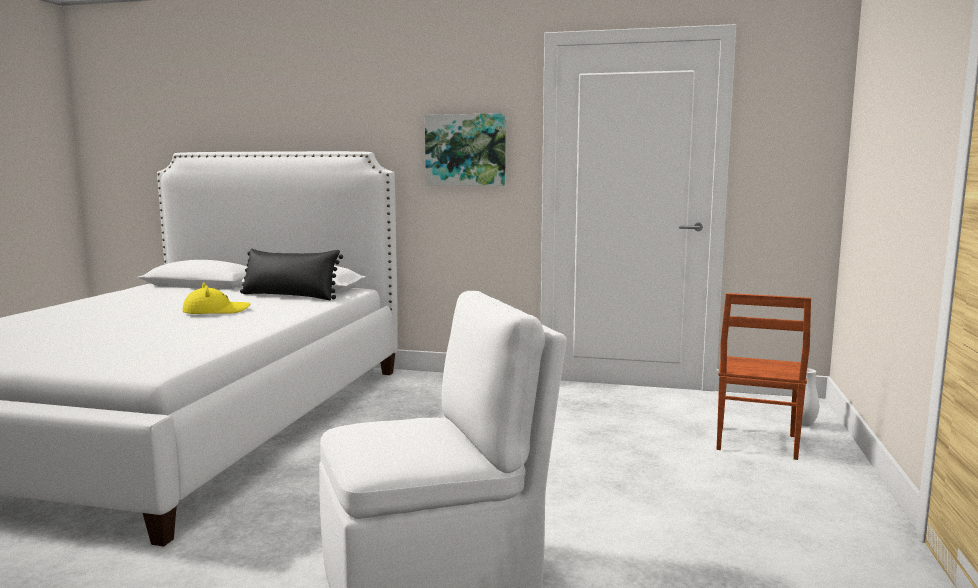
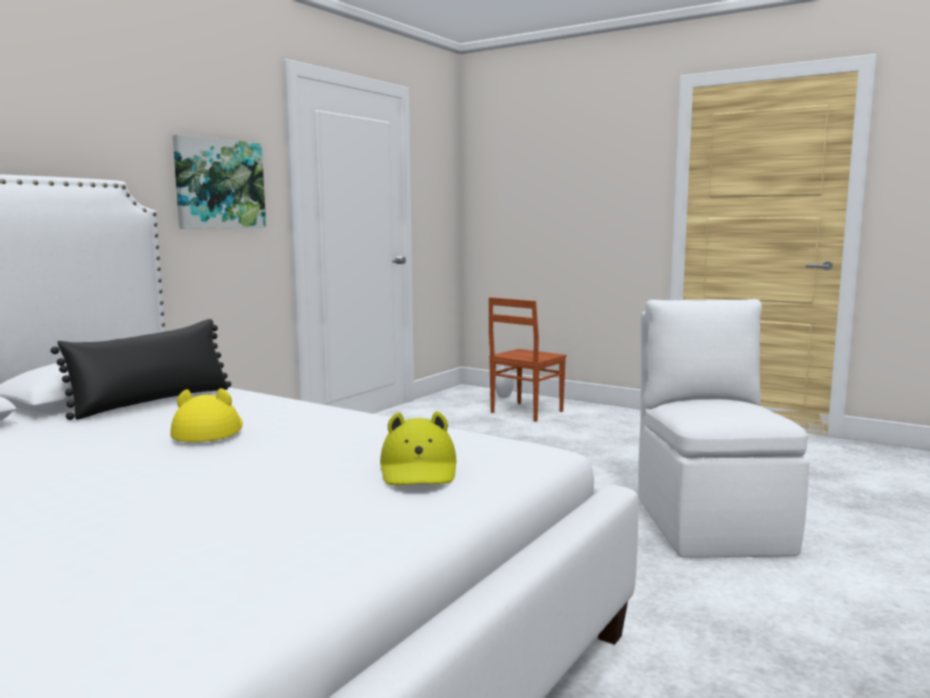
camera: 70 degrees left, 0 degrees up
brown chair [717,293,811,460] -> brown chair turned 90 degrees clockwise [489,297,566,422]
none -> yellow hat [380,411,456,485]

